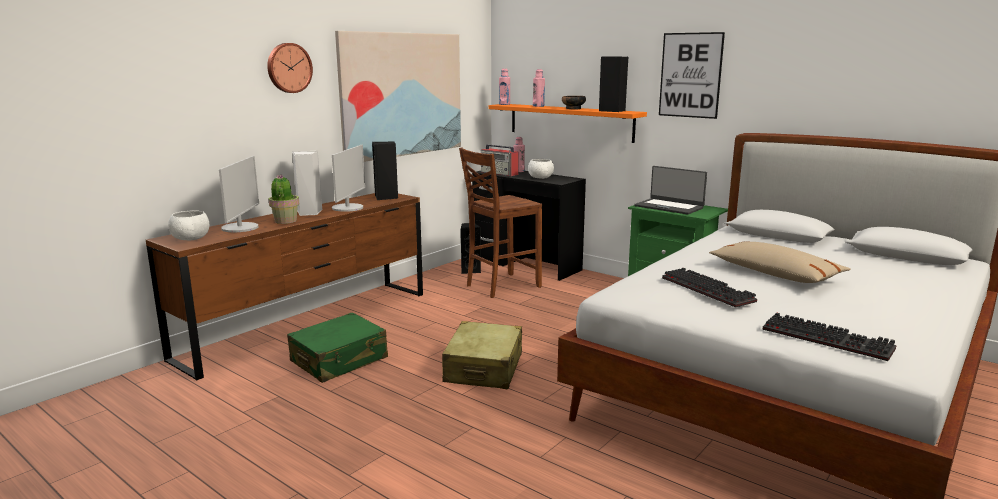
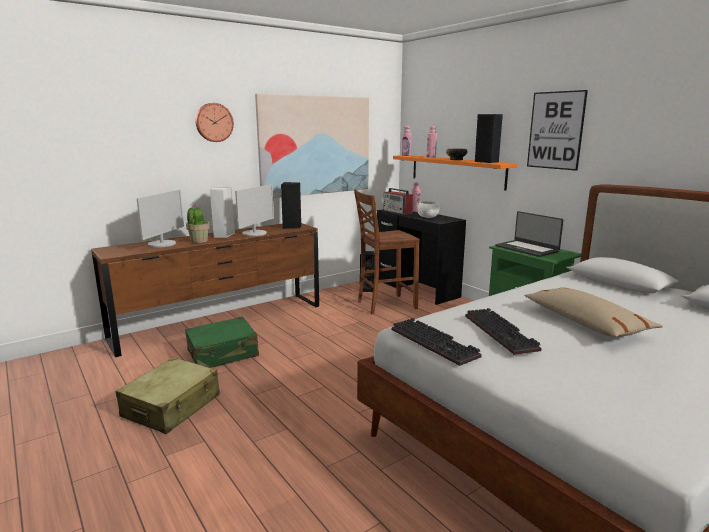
camera: 15 degrees right, 0 degrees up
white bowl [168,211,209,241] -> none
beige suitcase [442,321,522,389] -> beige suitcase moved to [116,357,220,434]
keyboard [762,312,896,361] -> keyboard moved to [392,318,482,366]

